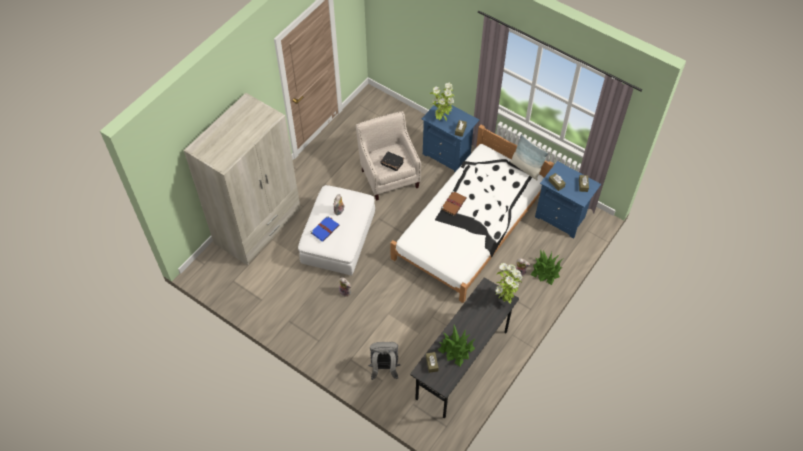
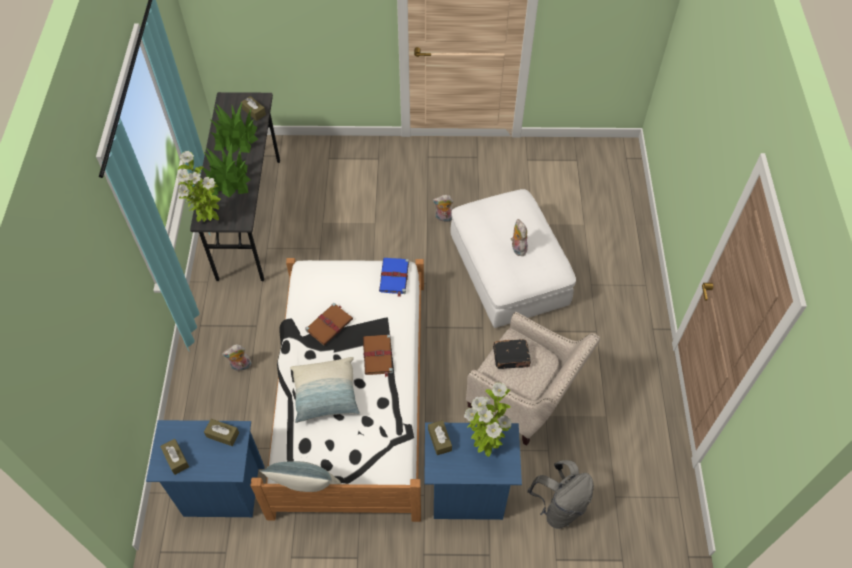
camera: 145 degrees right, 0 degrees up
beige wardrobe [184,93,300,265] -> none
blue book [311,216,340,242] -> blue book moved to [379,258,409,297]
grey backpack [368,342,400,380] -> grey backpack moved to [527,460,594,529]
potted plant [530,250,563,285] -> potted plant moved to [202,144,251,198]
none -> pillow [290,357,360,423]
none -> brown book [305,303,353,346]

